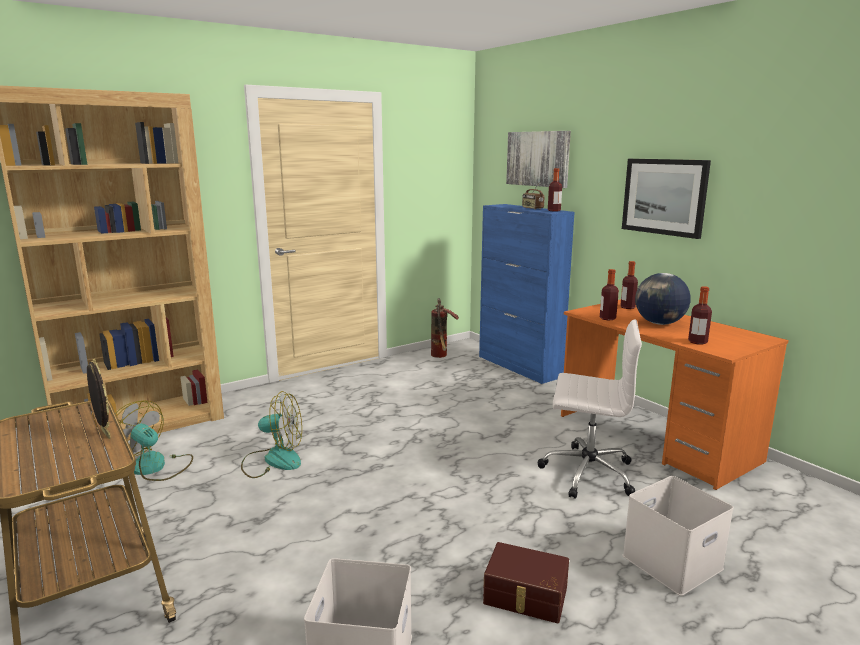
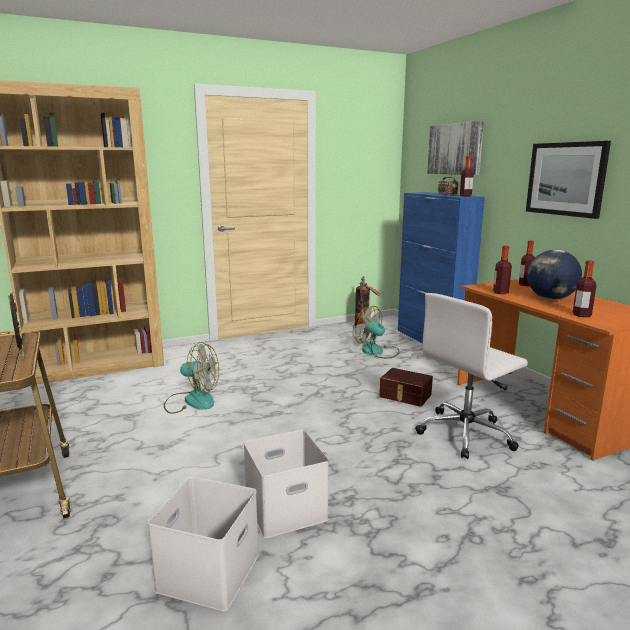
camera: 10 degrees right, 0 degrees up
fan [115,400,193,481] -> fan moved to [353,306,400,359]
brown storage box [483,542,569,623] -> brown storage box moved to [379,368,433,407]
white office chair [538,320,642,499] -> white office chair turned 120 degrees clockwise [415,293,528,459]
white storage box [622,476,734,596] -> white storage box moved to [244,430,329,538]

